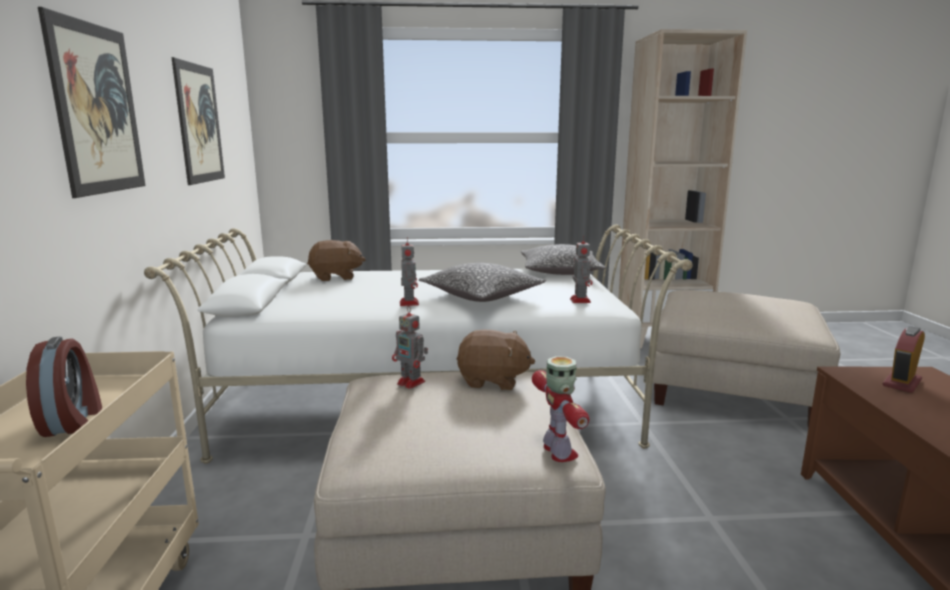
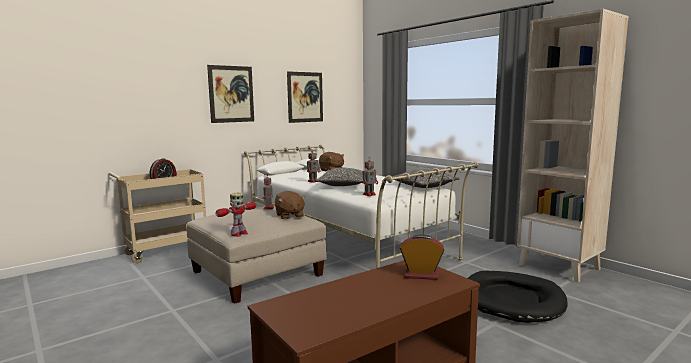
camera: 55 degrees right, 5 degrees down
beige ottoman [653,290,840,428] -> black dog bed [468,271,568,323]

